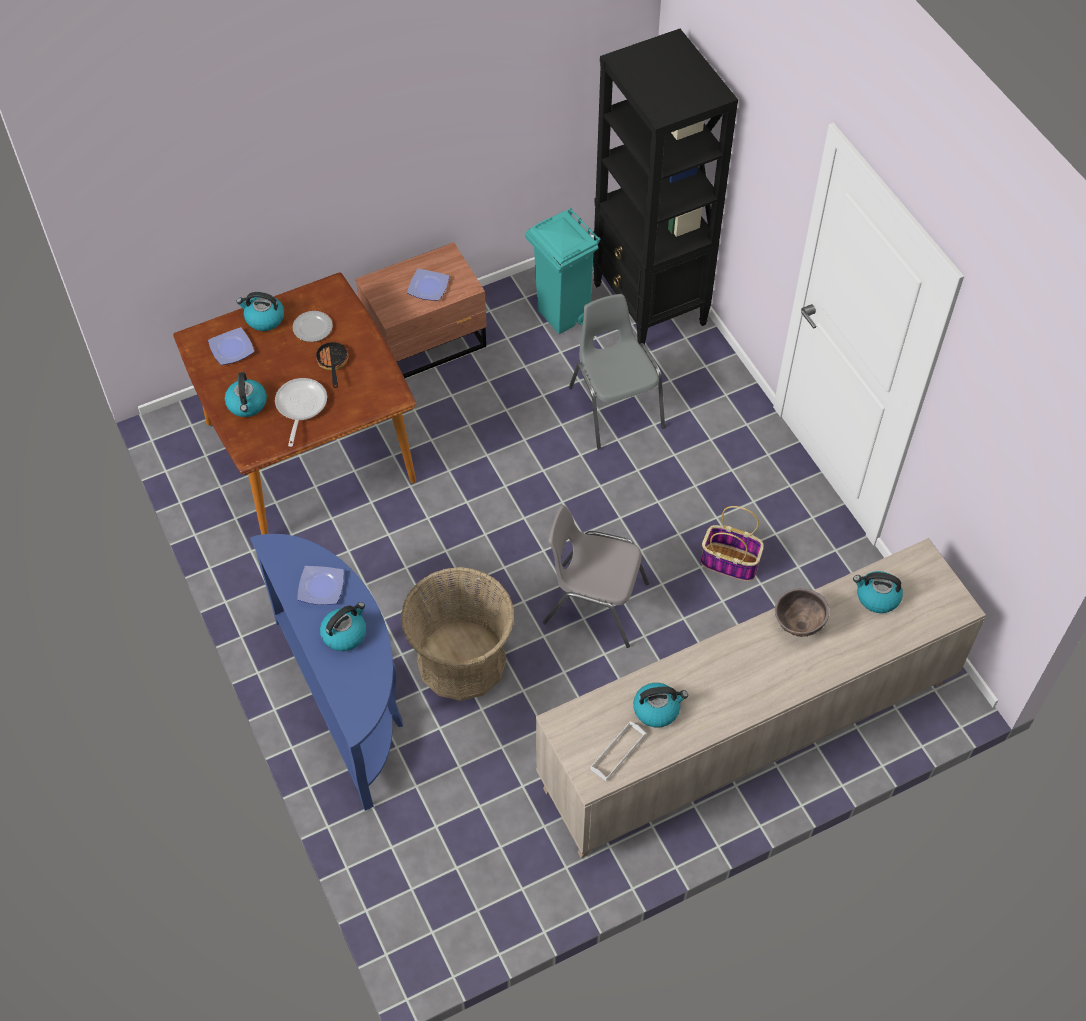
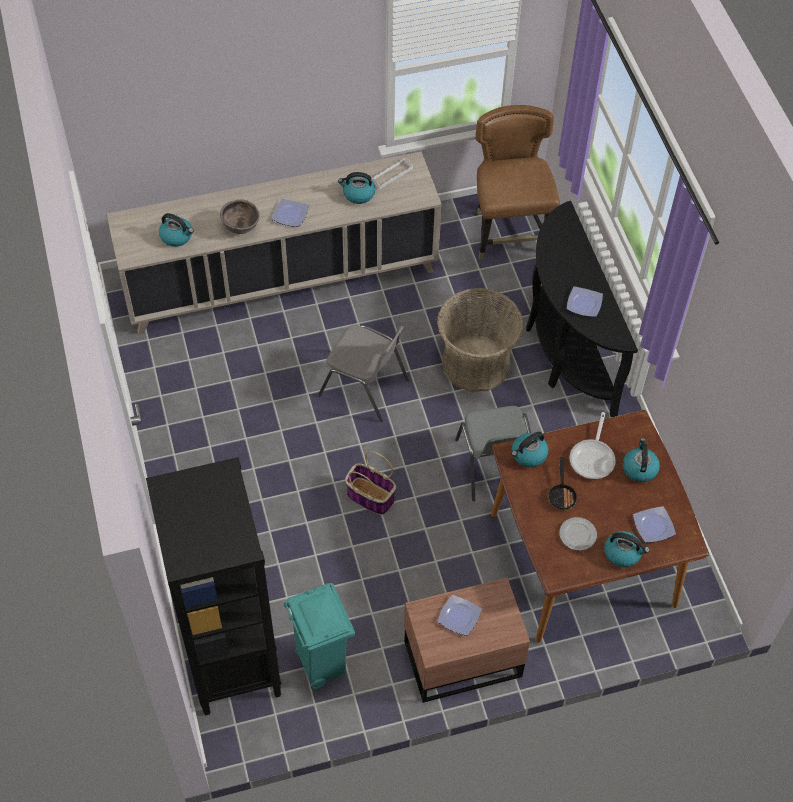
camera: 170 degrees left, 0 degrees up
blue console table [250,534,403,811] -> black console table [526,201,638,417]
kettle [320,602,366,651] -> kettle moved to [511,432,548,467]
grey chair [569,294,665,449] -> grey chair moved to [455,406,531,501]
basket [701,506,764,581] -> basket moved to [345,451,396,515]
none -> plate [272,199,309,227]
none -> brown chair [475,105,560,260]

